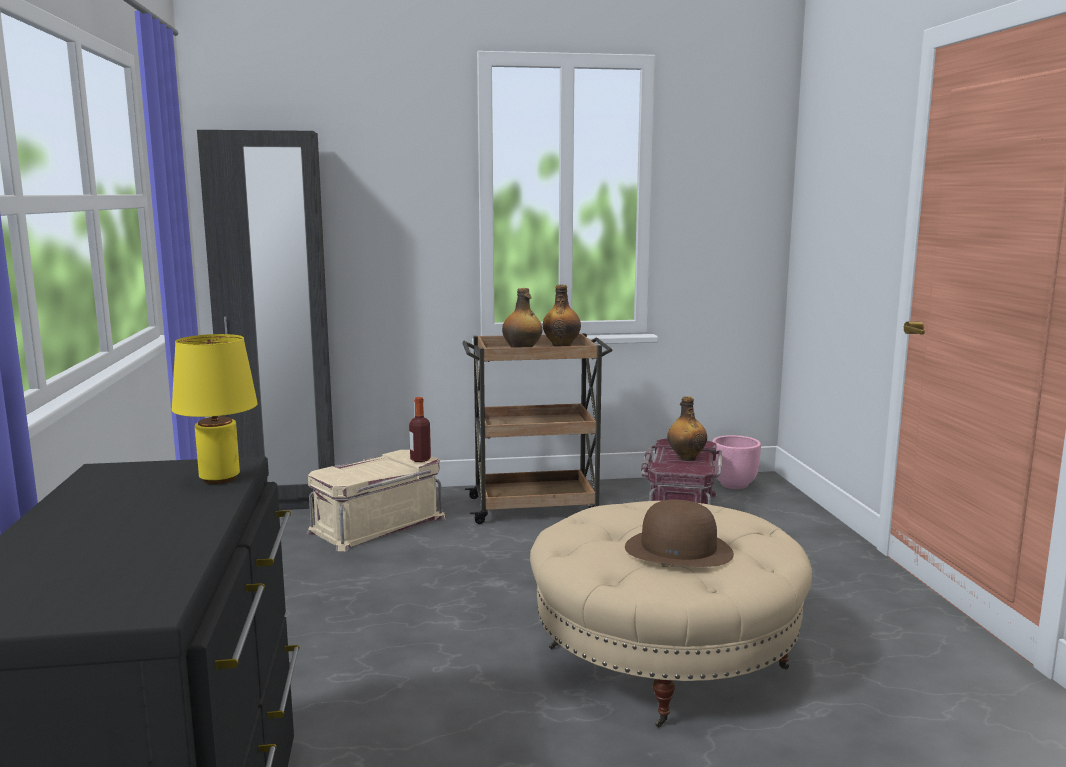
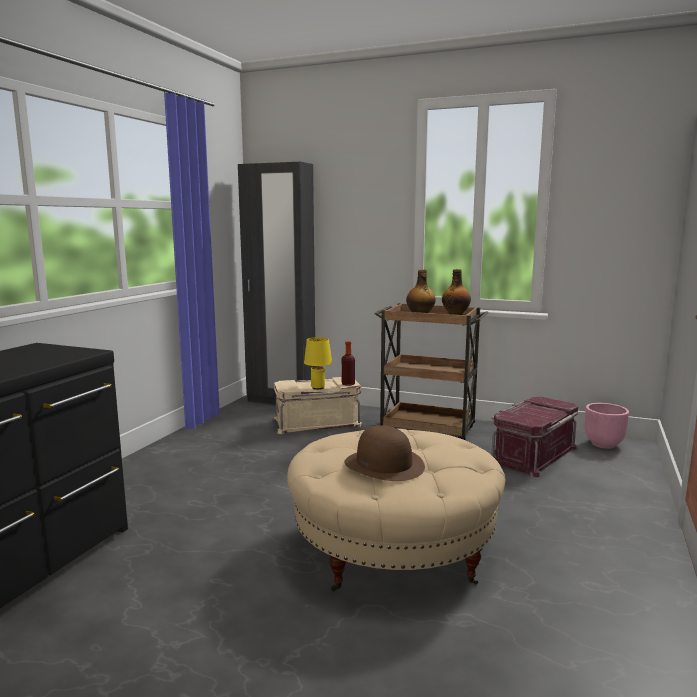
camera: 30 degrees right, 0 degrees up
yellow table lamp [172,334,257,484] -> yellow table lamp moved to [304,337,332,390]
bottle [667,396,707,461] -> none

